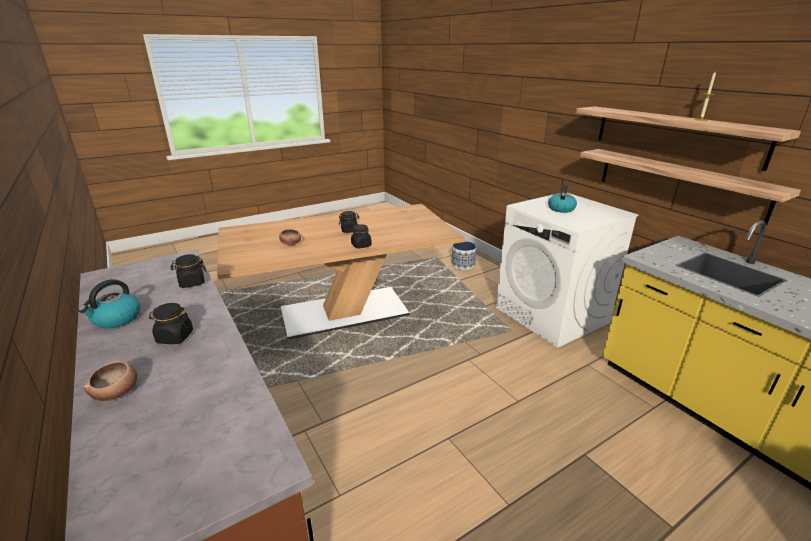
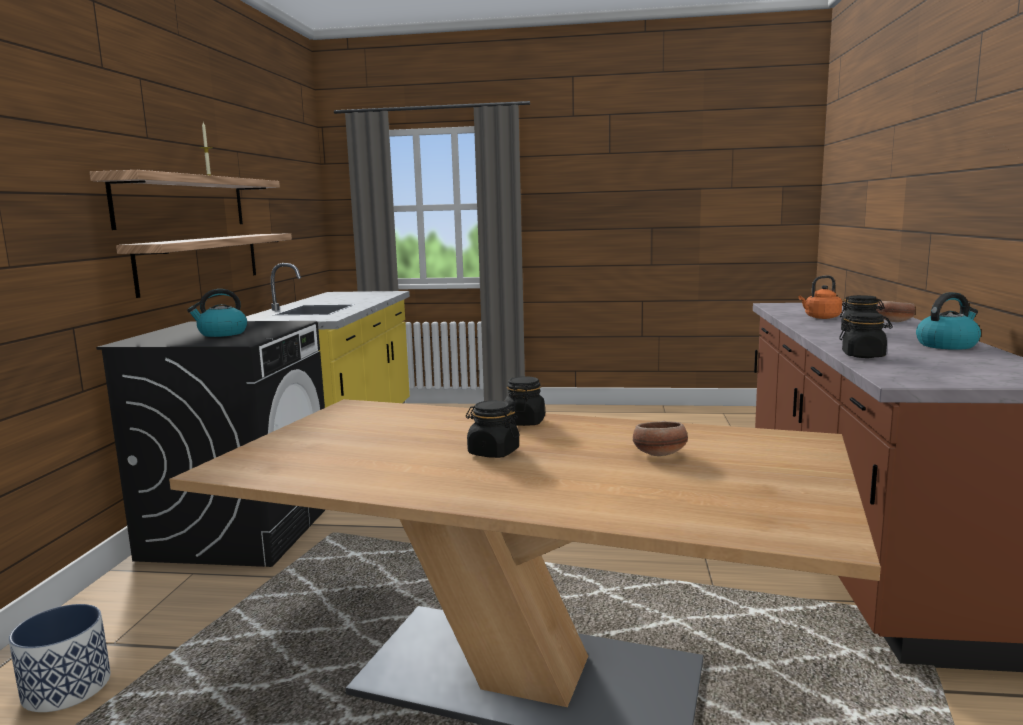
camera: 140 degrees left, 15 degrees down
white washing machine [496,193,638,348] -> black washing machine [96,321,325,567]
none -> orange kettle [799,275,842,319]

